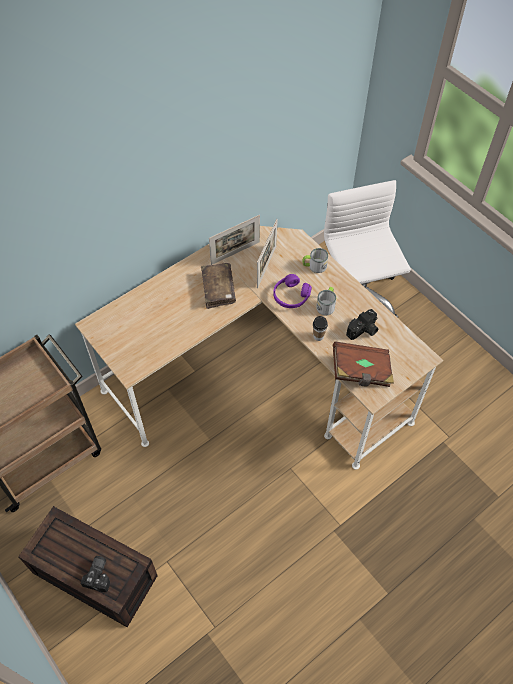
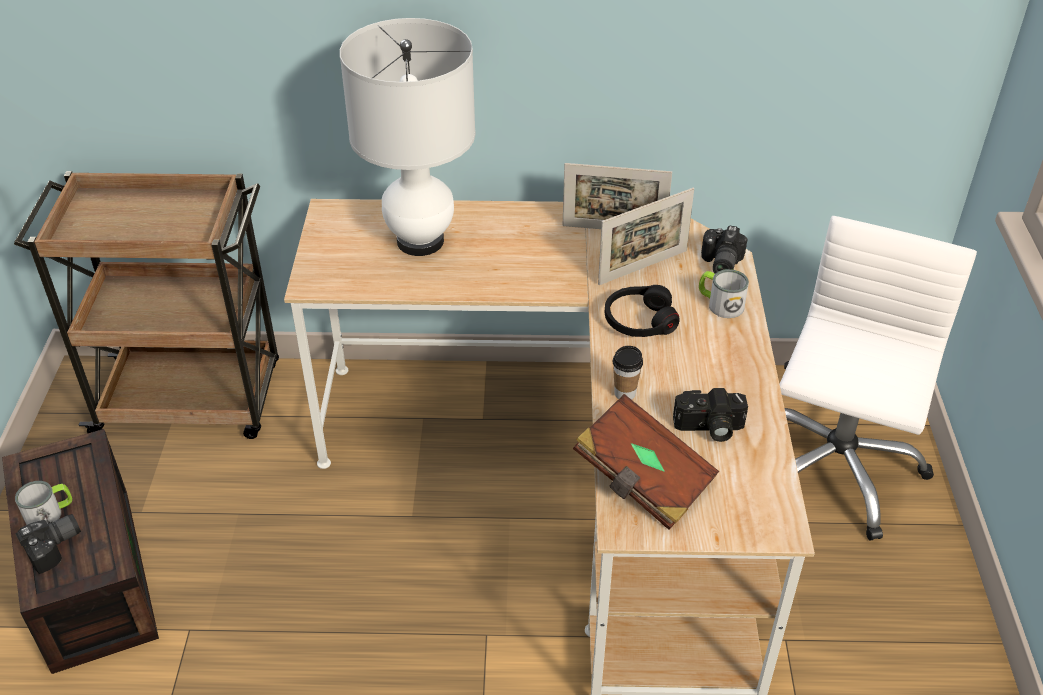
camera: 40 degrees right, 15 degrees down
brown book [201,263,236,309] -> none
purple headphones [273,274,312,308] -> black headphones [605,285,680,337]
mug [316,287,336,315] -> mug moved to [15,481,72,525]
none -> white table lamp [340,18,476,256]
none -> camera [701,226,747,274]

